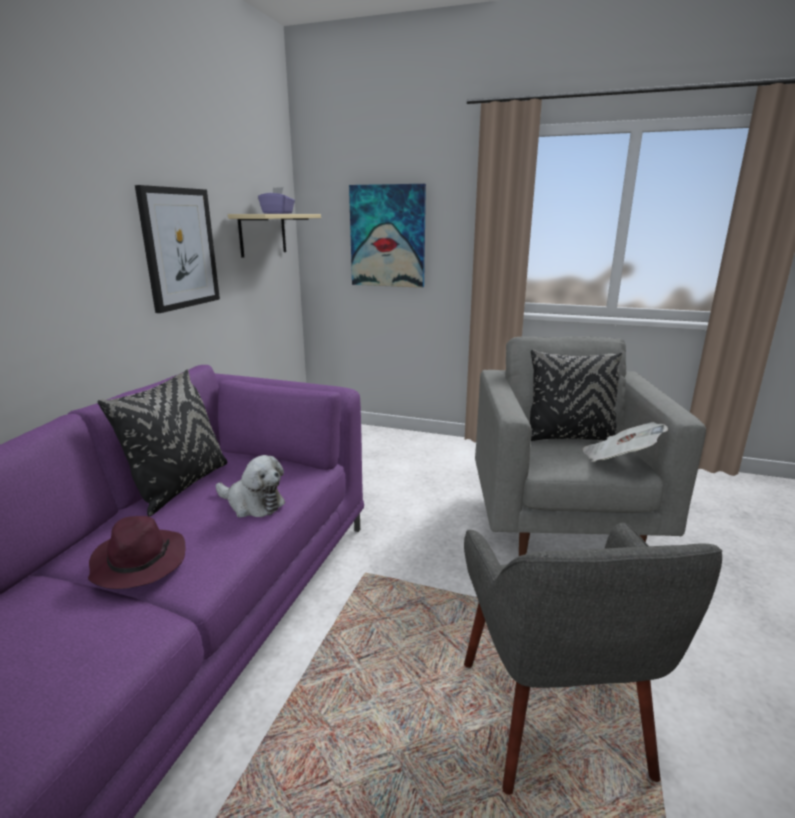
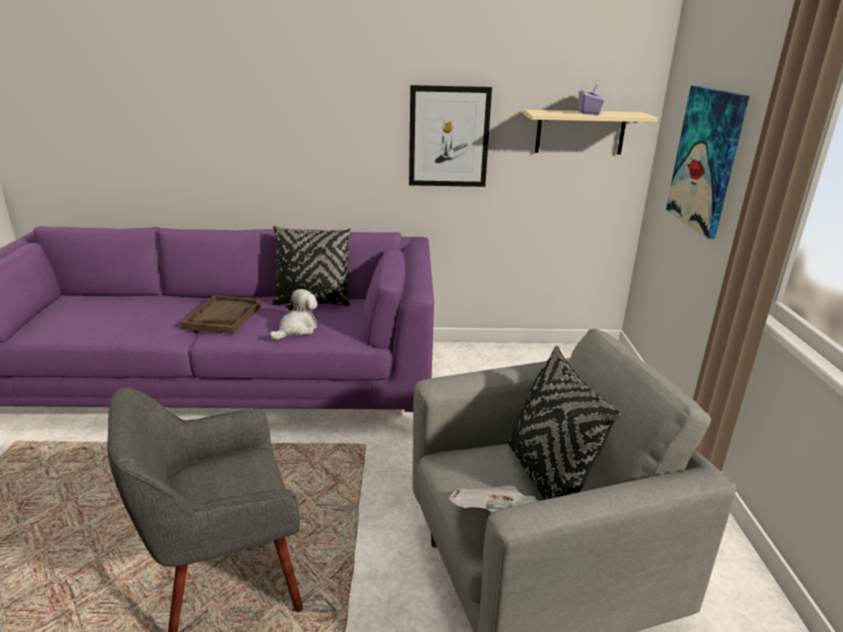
camera: 70 degrees right, 5 degrees up
purple hat [88,516,186,589] -> brown tray [181,295,262,334]
plush toy [216,455,285,518] -> plush toy turned 150 degrees counterclockwise [270,289,317,340]

